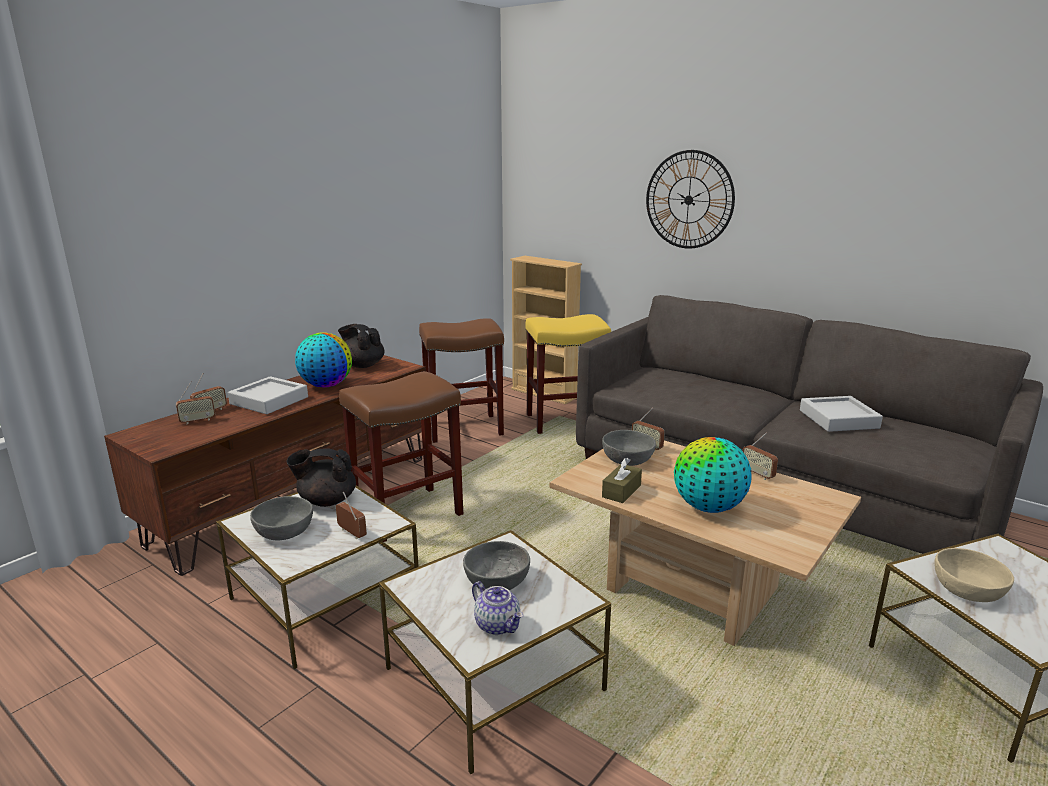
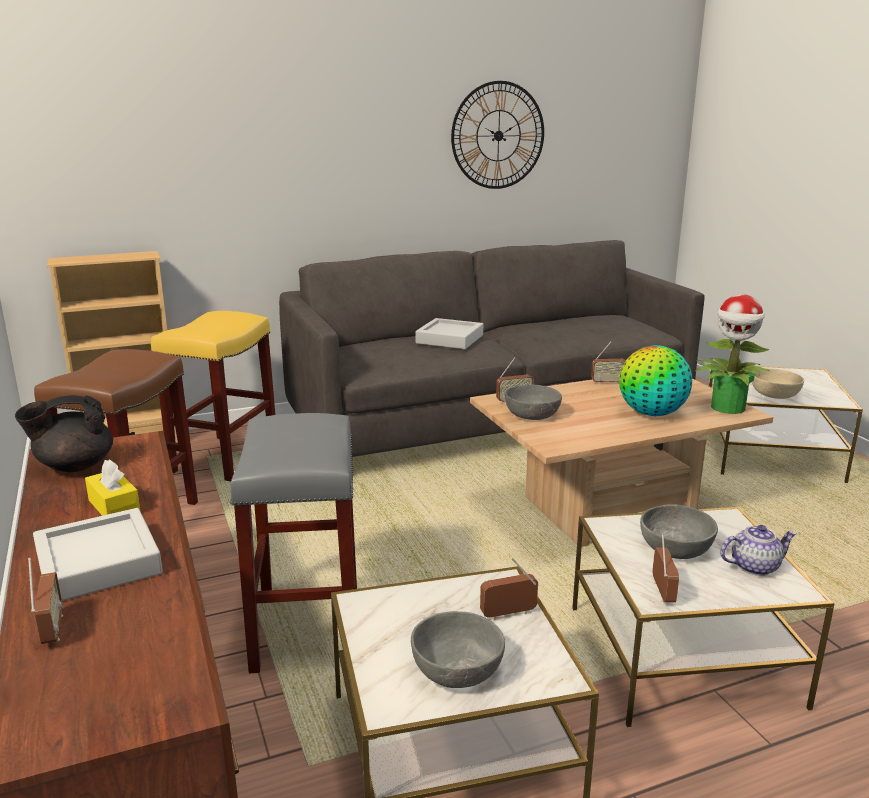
camera: 60 degrees left, 0 degrees up
radio [176,381,215,424] -> radio moved to [652,534,679,602]
black teapot [287,449,356,507] -> none
globe [295,332,352,388] -> yellow tissue box [85,459,140,516]
brown stool [339,371,463,542] -> grey stool [230,413,357,673]
brown tissue box [602,458,642,503] -> none
wall clock [646,150,735,249] -> wall clock moved to [451,81,544,189]
grey tray [800,396,883,432] -> grey tray moved to [416,318,483,349]
none -> potted plant [695,294,770,414]

